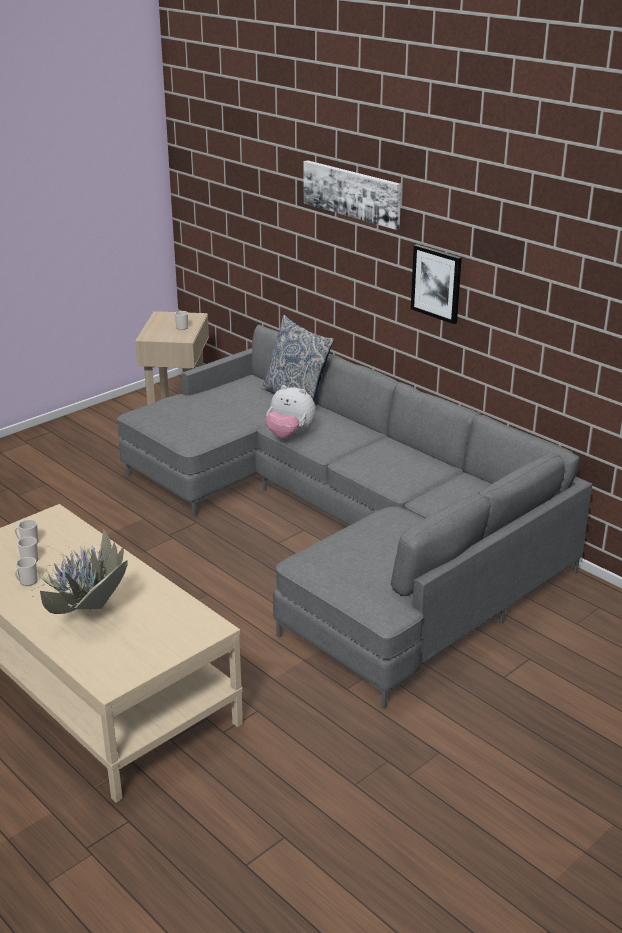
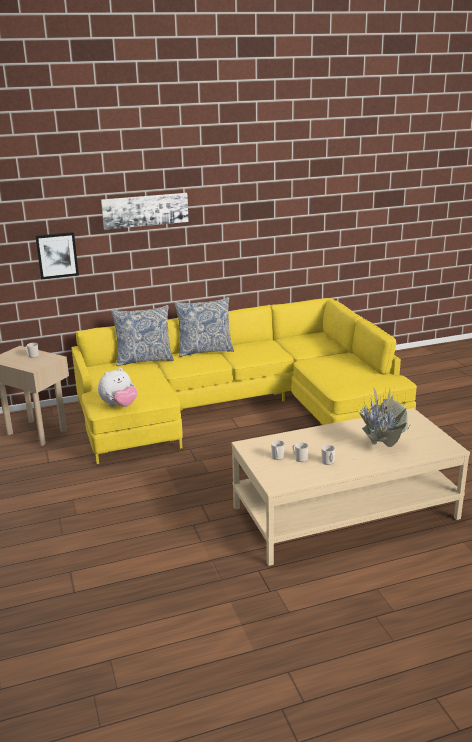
camera: 65 degrees left, 5 degrees down
grey sofa [117,324,592,709] -> yellow sofa [71,298,417,464]
plush toy [266,385,316,438] -> plush toy moved to [98,368,137,407]
picture [411,244,462,324] -> picture moved to [35,232,79,279]
none -> pillow [174,297,234,357]

